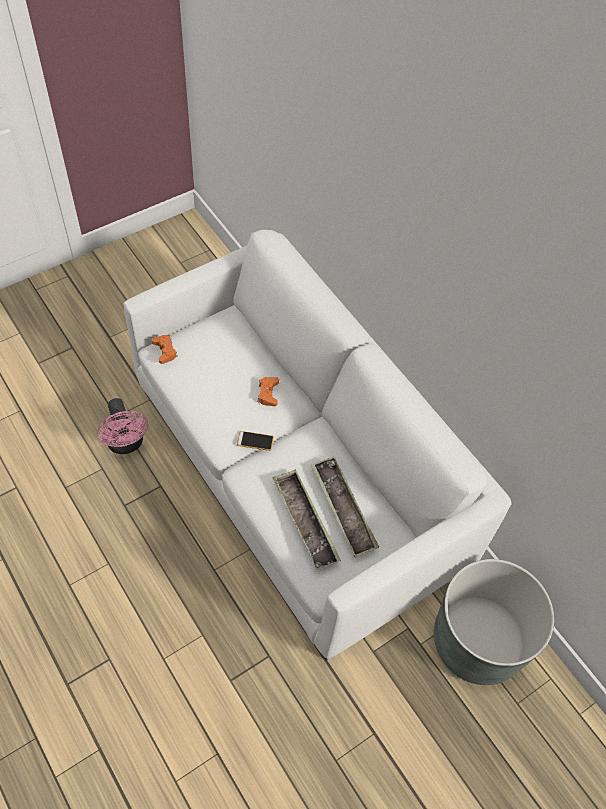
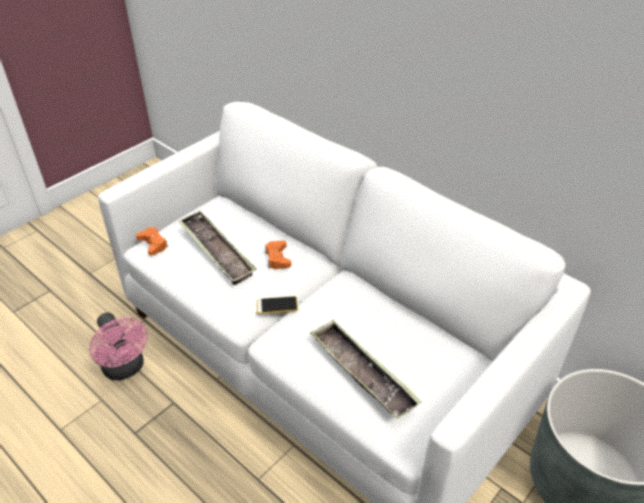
camera: 10 degrees left, 15 degrees down
tray [311,456,379,557] -> tray moved to [178,211,257,285]

